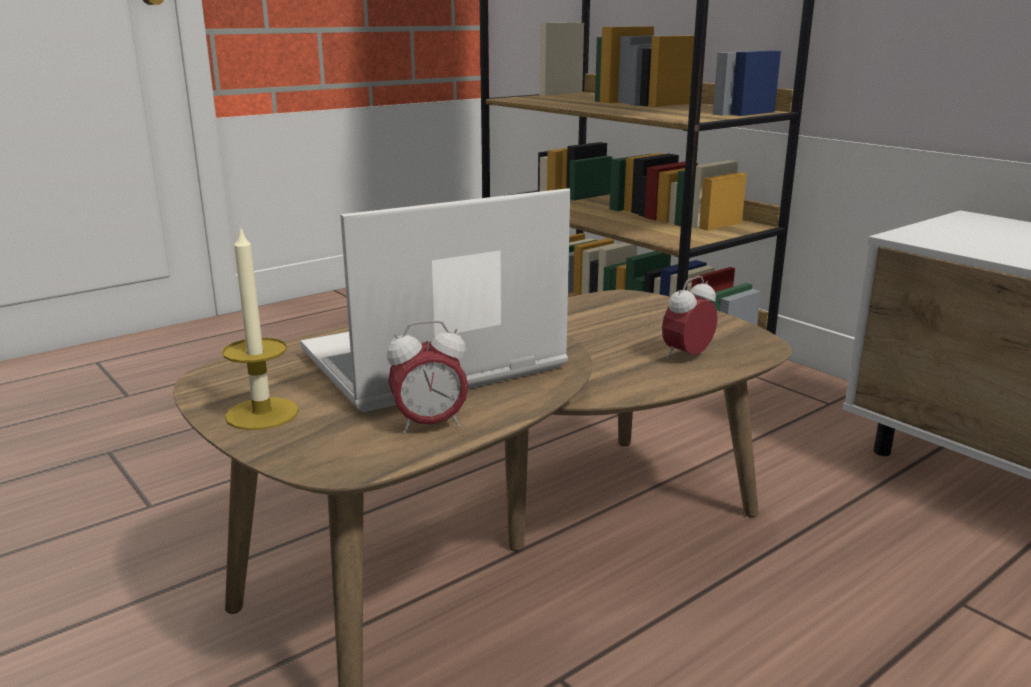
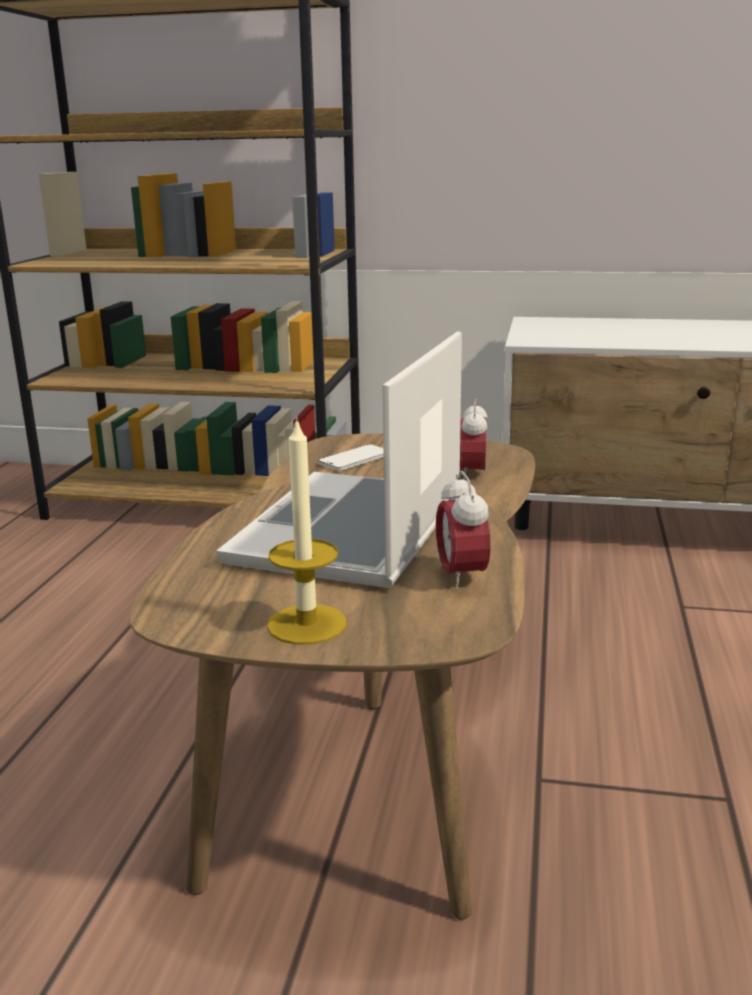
camera: 40 degrees left, 0 degrees up
alarm clock [387,320,468,434] -> alarm clock turned 135 degrees clockwise [436,471,491,590]
none -> phone [318,444,384,471]

